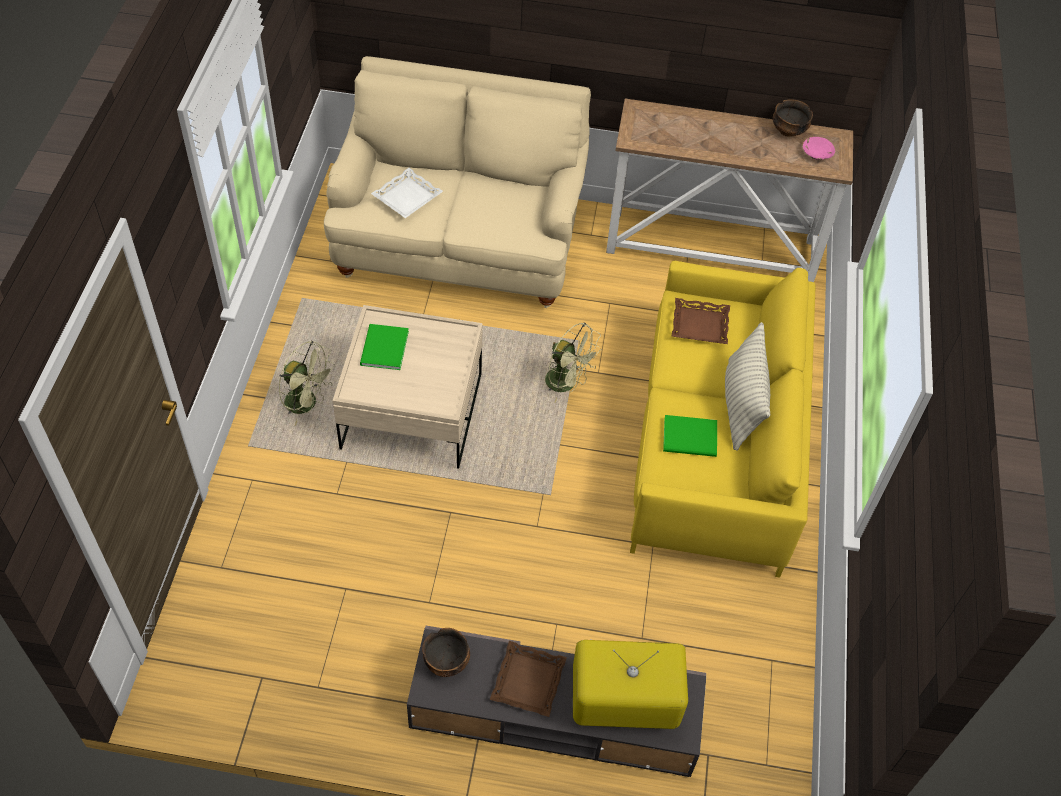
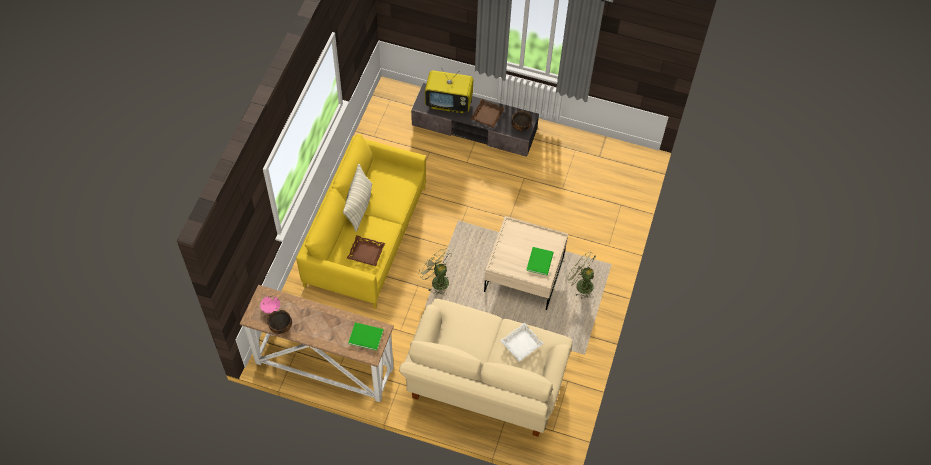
camera: 170 degrees left, 5 degrees up
green book [663,415,717,457] -> green book moved to [348,322,384,351]

